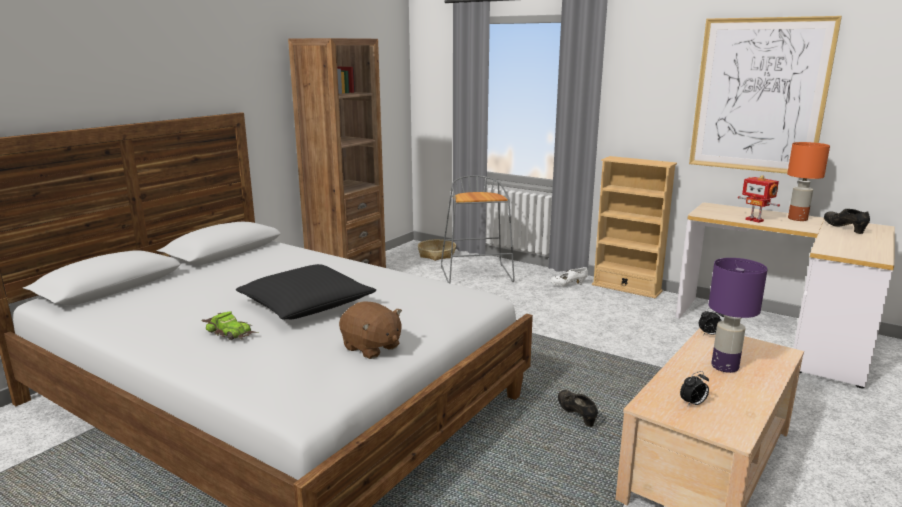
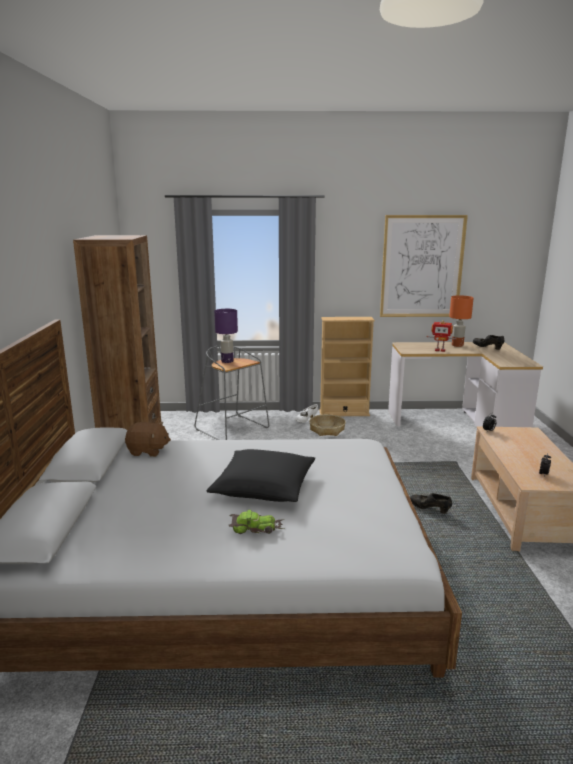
camera: 35 degrees left, 0 degrees up
brown plush toy [339,301,402,359] -> brown plush toy moved to [125,422,171,457]
basket [418,239,456,261] -> basket moved to [309,414,346,436]
purple table lamp [708,258,768,373] -> purple table lamp moved to [214,309,238,363]

